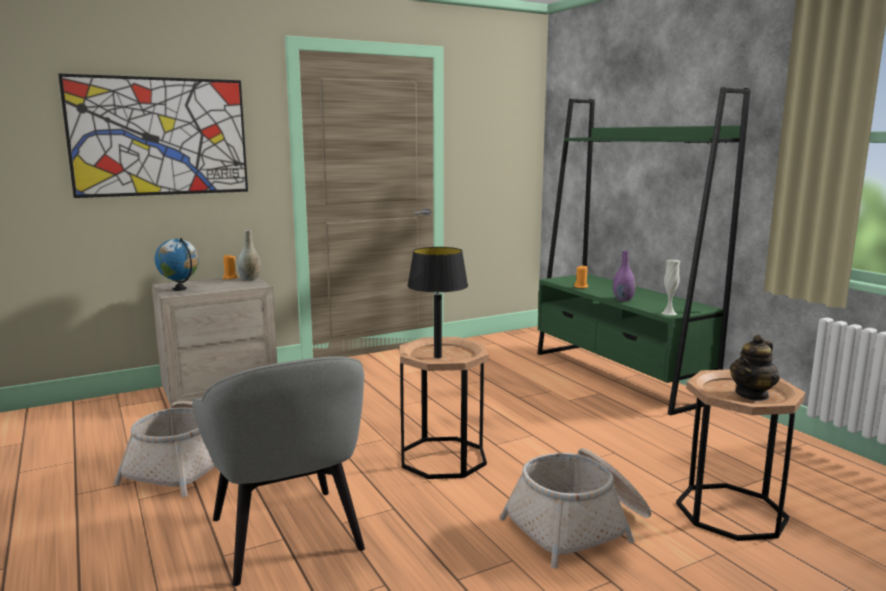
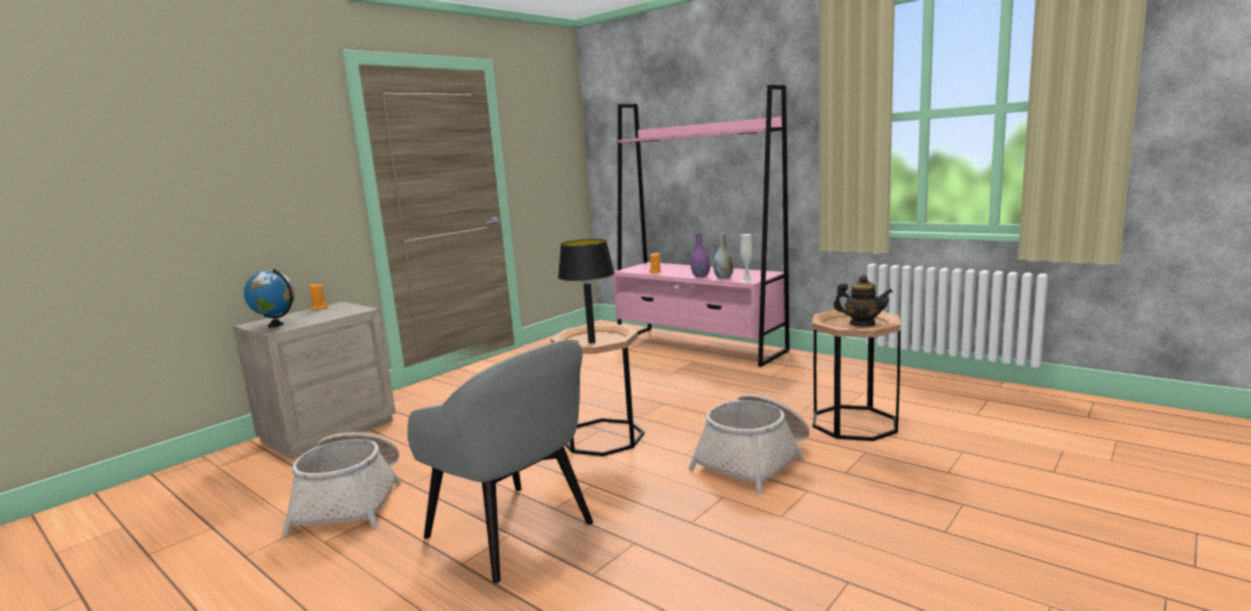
camera: 20 degrees left, 0 degrees up
picture [58,73,248,198] -> none
grey vase [238,230,261,280] -> grey vase moved to [713,234,733,279]
green bookcase [537,87,751,416] -> pink bookcase [613,85,790,367]
teapot [730,334,780,401] -> teapot turned 90 degrees counterclockwise [833,275,893,327]

